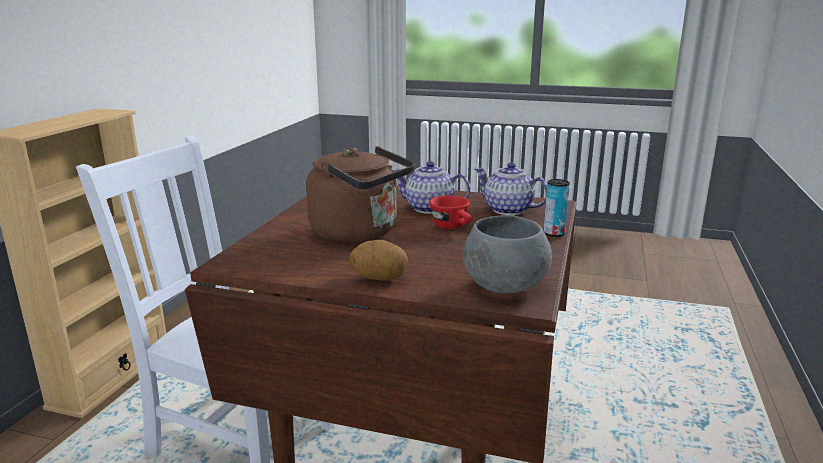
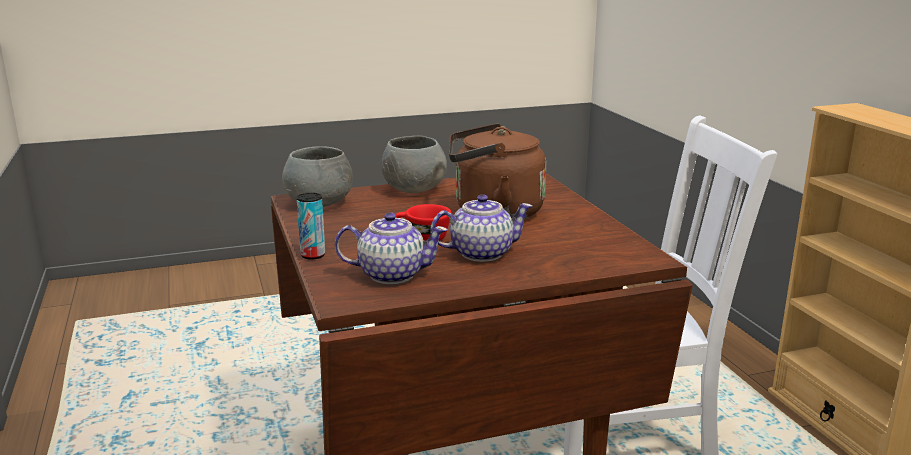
camera: 145 degrees right, 0 degrees up
potato [350,240,408,281] -> grey bowl [381,136,447,193]

